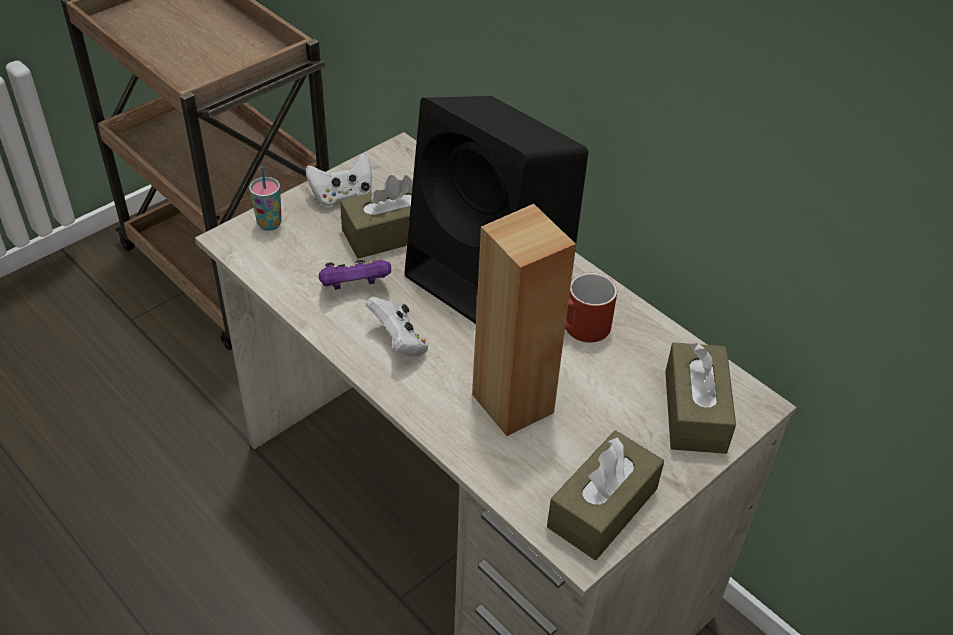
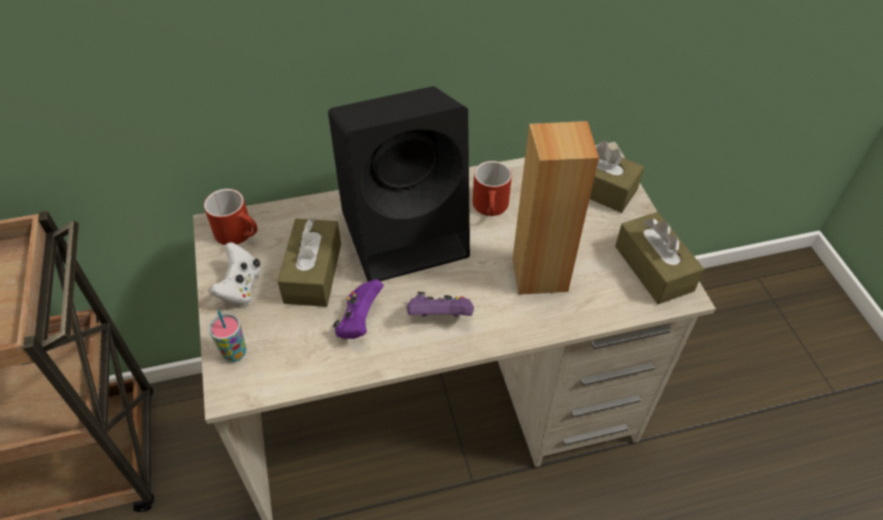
camera: 60 degrees left, 5 degrees up
white game controller [365,297,428,357] -> purple game controller [407,292,474,317]
none -> red mug [204,189,257,245]

